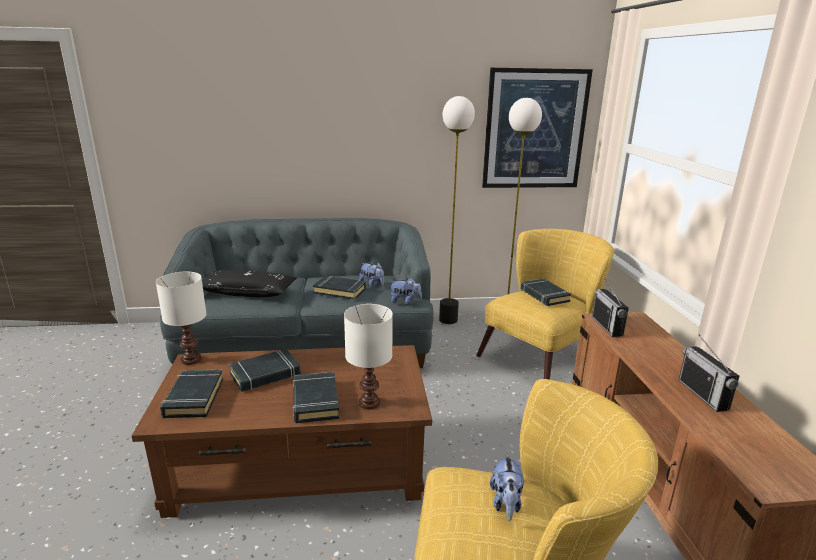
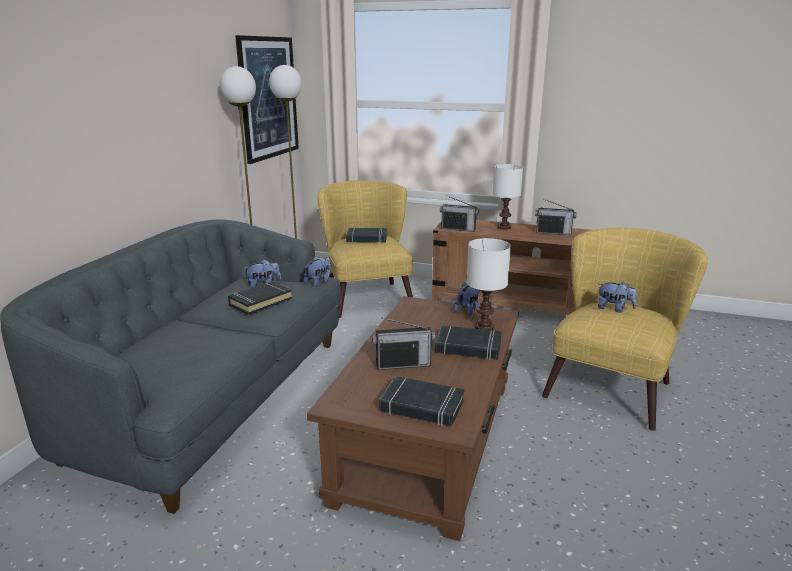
camera: 65 degrees left, 0 degrees up
white table lamp [156,272,207,365] -> white table lamp moved to [492,164,523,229]
black pillow [202,270,297,297] -> none
black book [229,349,301,392] -> radio [372,318,436,370]
none -> plush toy [454,281,480,316]

